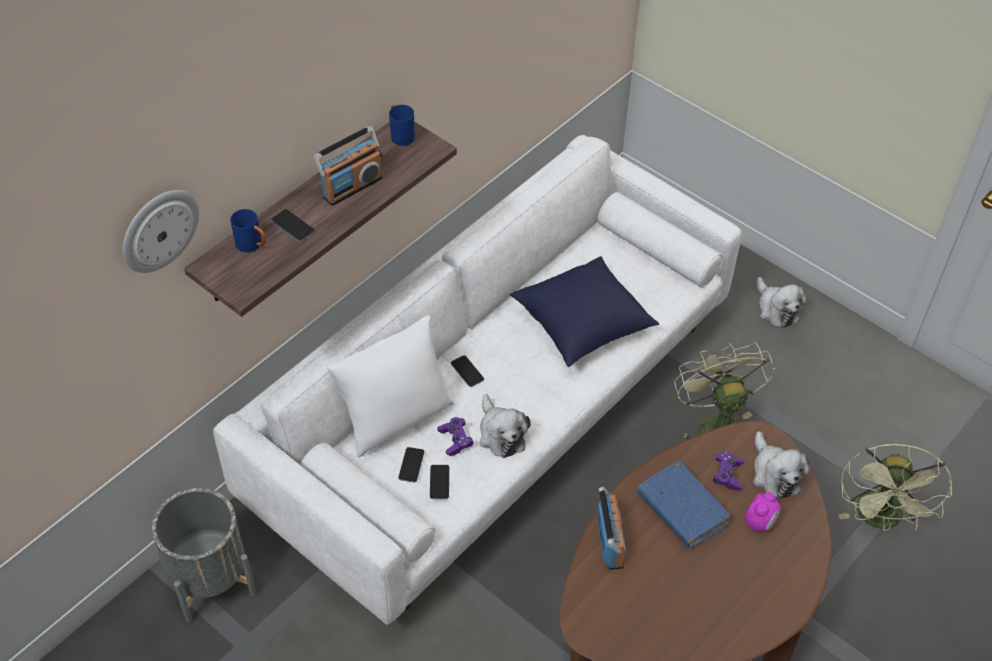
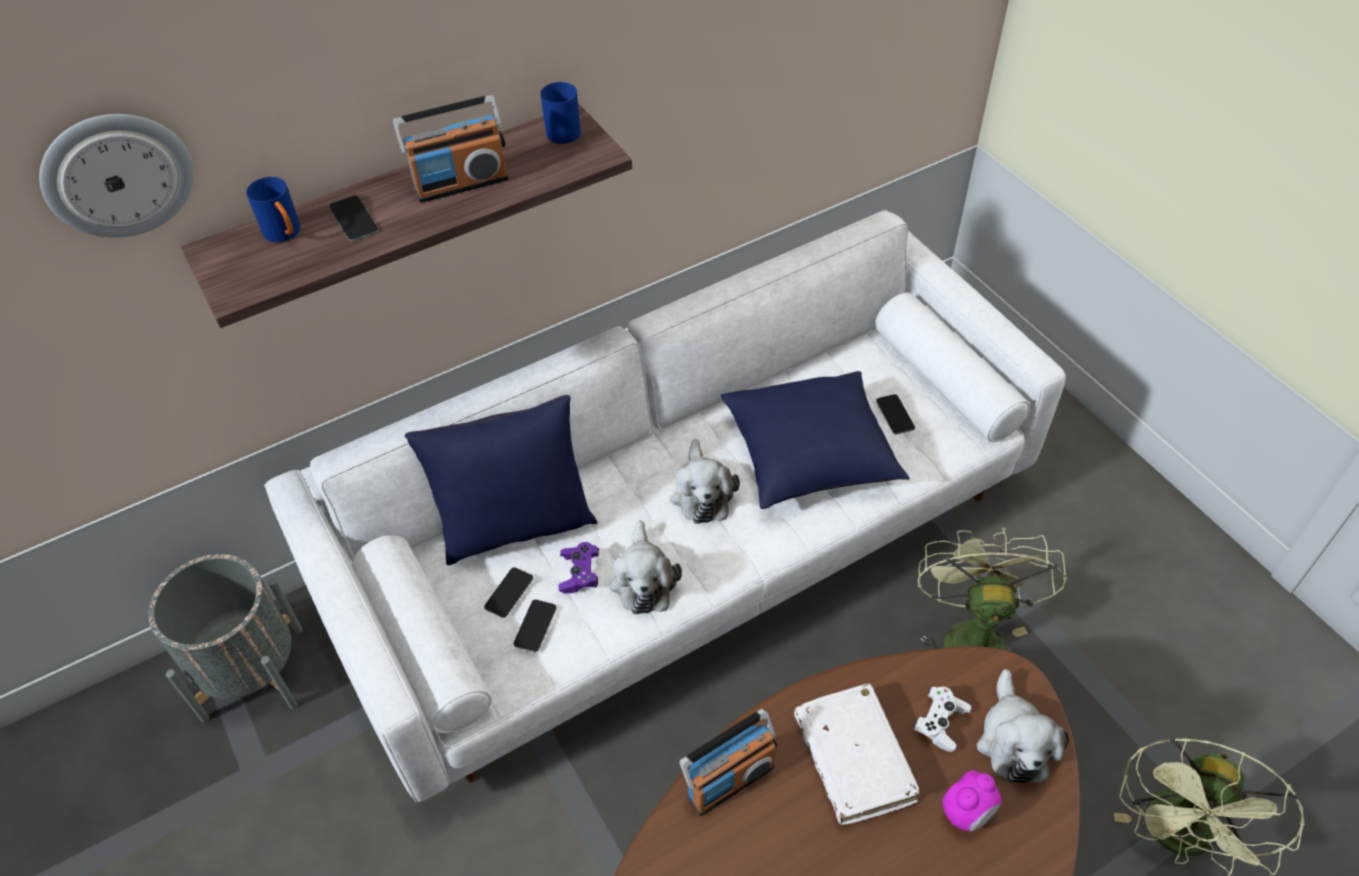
camera: 20 degrees right, 0 degrees up
white pillow [327,316,454,458] -> blue pillow [405,395,598,565]
phone [451,355,484,387] -> phone moved to [876,394,915,434]
radio [596,486,626,570] -> radio turned 45 degrees clockwise [680,709,777,816]
blue book [637,461,730,549] -> white book [794,683,920,825]
purple game controller [713,451,744,491] -> white game controller [913,687,971,752]
plush toy [757,277,806,328] -> plush toy moved to [670,439,740,524]

